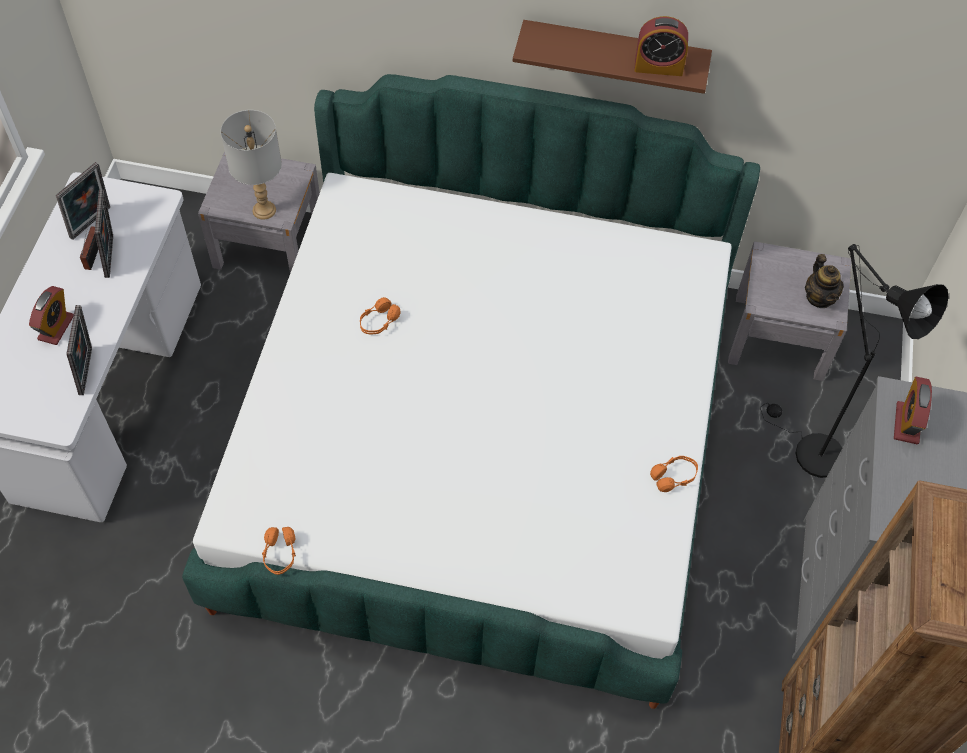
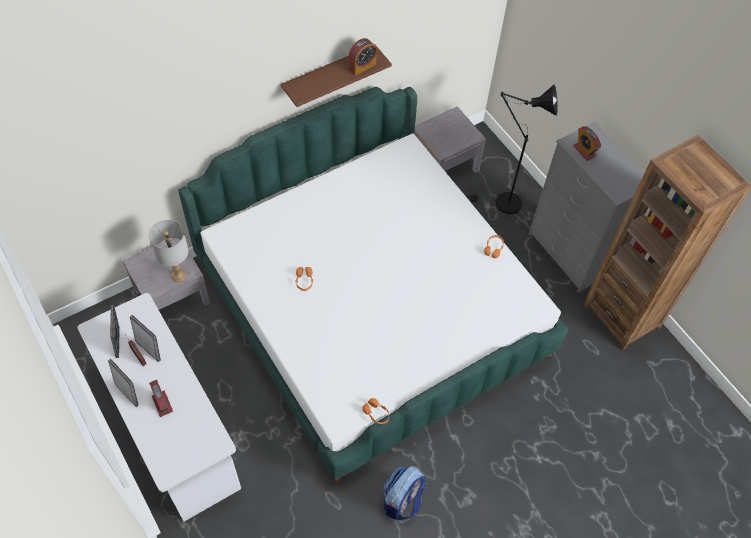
camera: 45 degrees left, 0 degrees up
picture frame [66,305,92,395] -> picture frame moved to [108,359,139,407]
teapot [805,254,844,308] -> none
none -> backpack [383,466,426,521]

